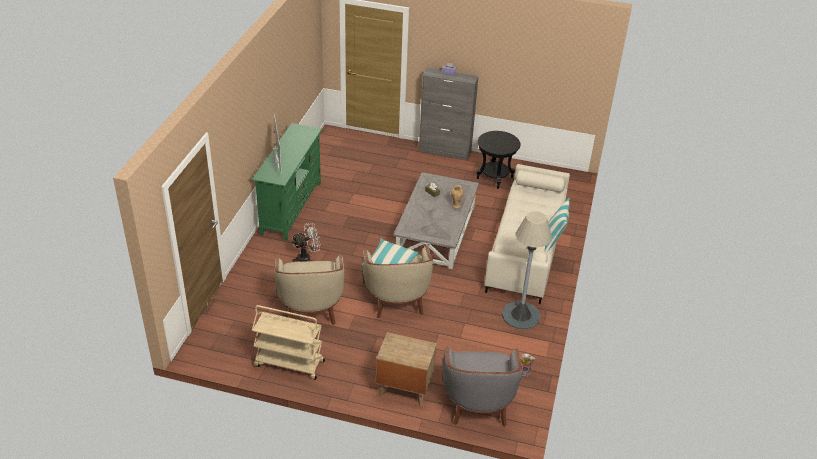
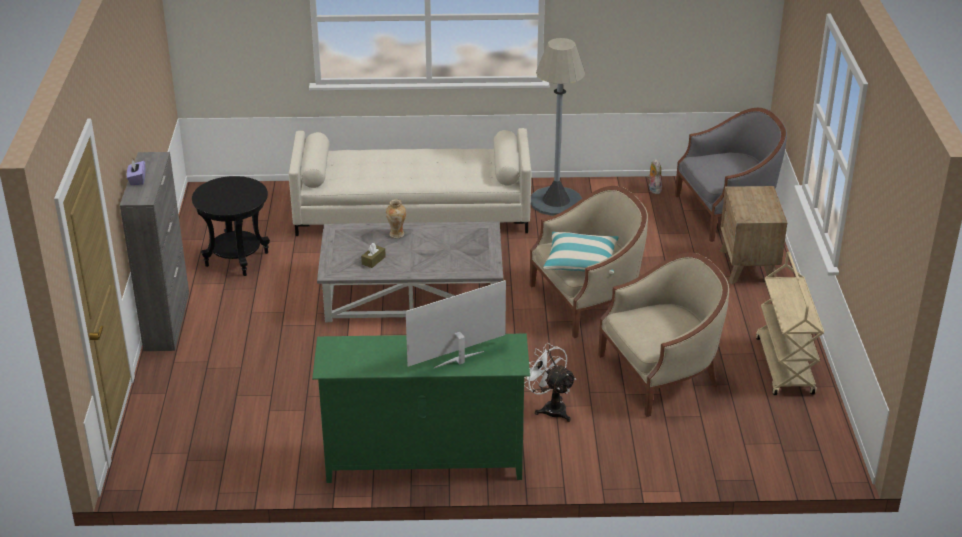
camera: 105 degrees left, 5 degrees down
pillow [545,198,570,253] -> none

